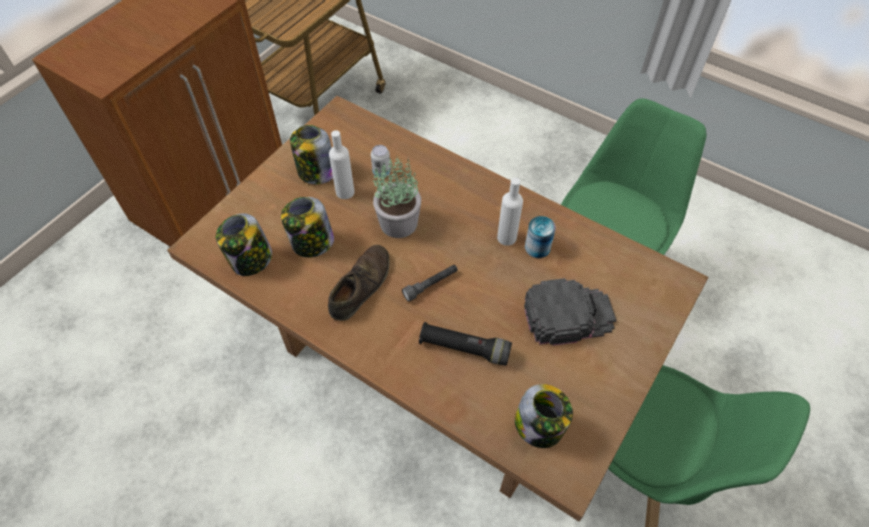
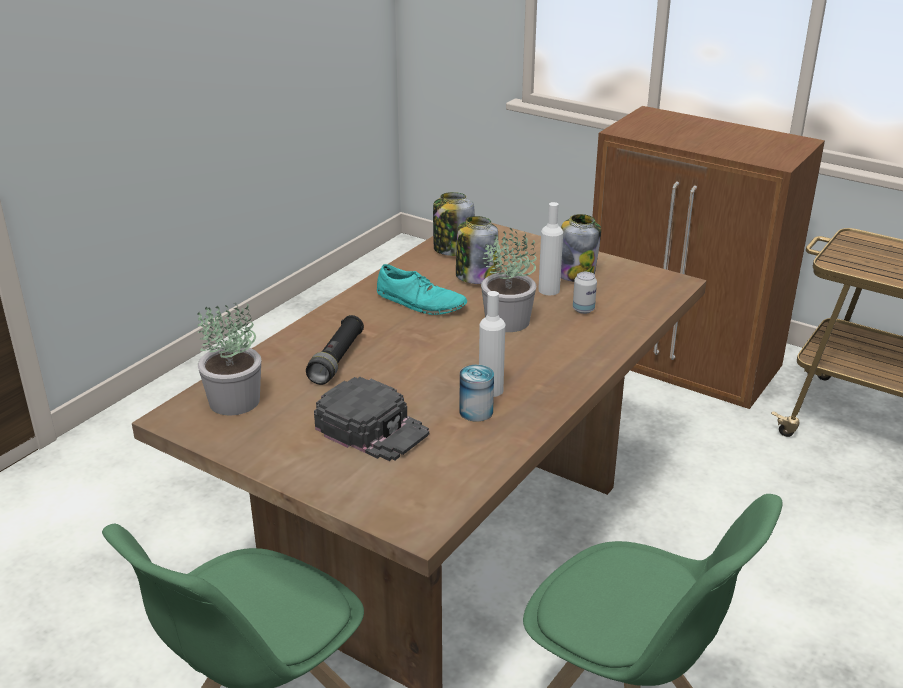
camera: 90 degrees right, 25 degrees down
brown shoe [328,245,390,321] -> turquoise shoe [377,264,467,315]
grey flashlight [402,265,458,302] -> none
jar [515,384,573,448] -> potted plant [197,303,261,415]
black cap [524,278,616,346] -> black cap turned 45 degrees counterclockwise [314,377,429,461]

